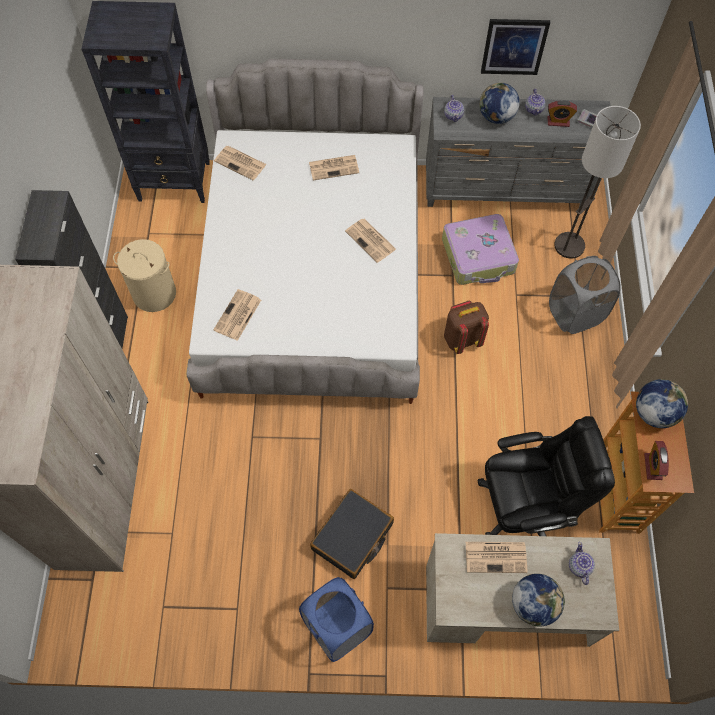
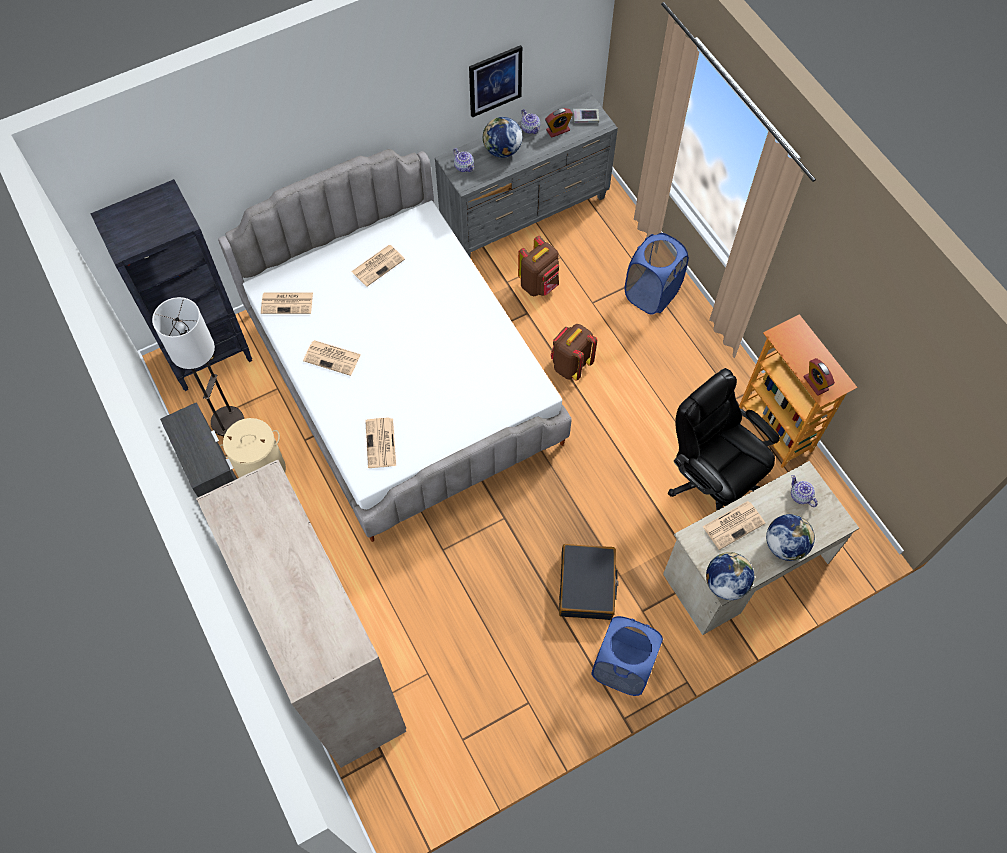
camera: 30 degrees left, 0 degrees up
newspaper [345,219,396,263] -> newspaper moved to [303,340,361,376]
suitcase [442,214,519,285] -> brown backpack [518,236,559,296]
black office chair [478,416,615,536] -> black office chair turned 90 degrees counterclockwise [668,368,780,511]
grey laundry basket [549,256,621,334] -> blue laundry basket [624,233,689,315]
floor lamp [554,106,641,259] -> floor lamp moved to [152,297,244,436]
globe [636,379,688,428] -> globe moved to [706,552,754,600]

